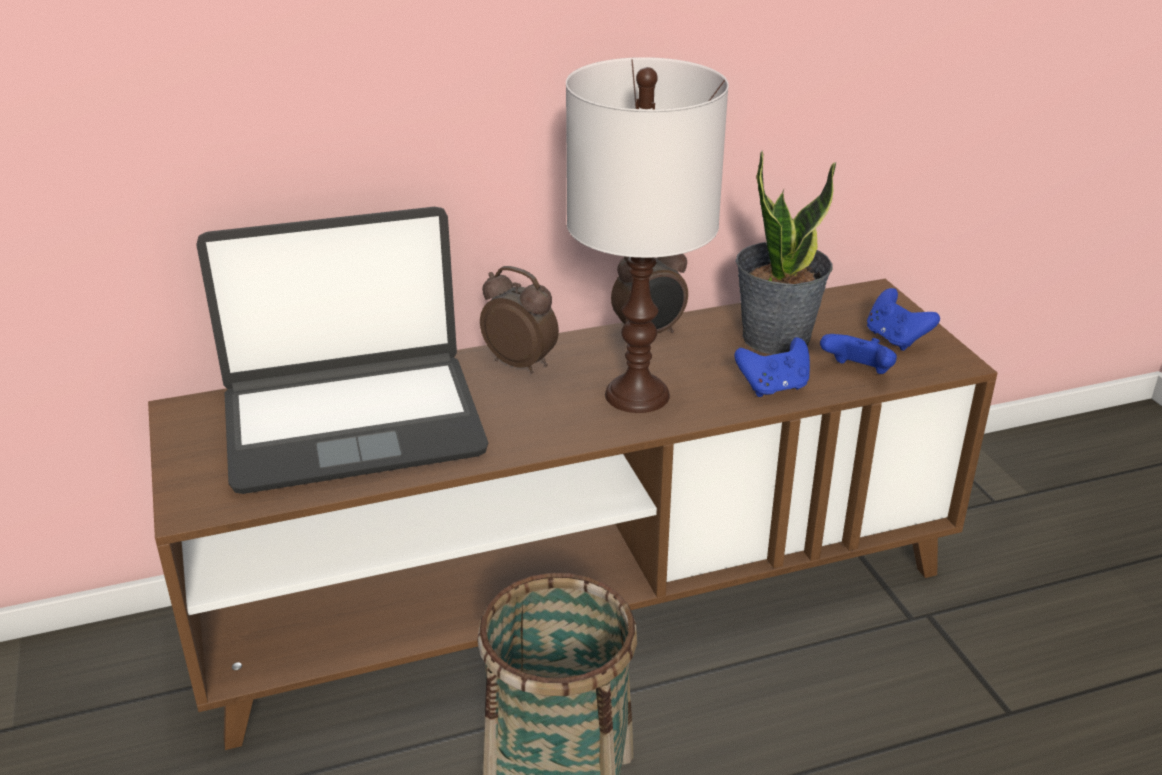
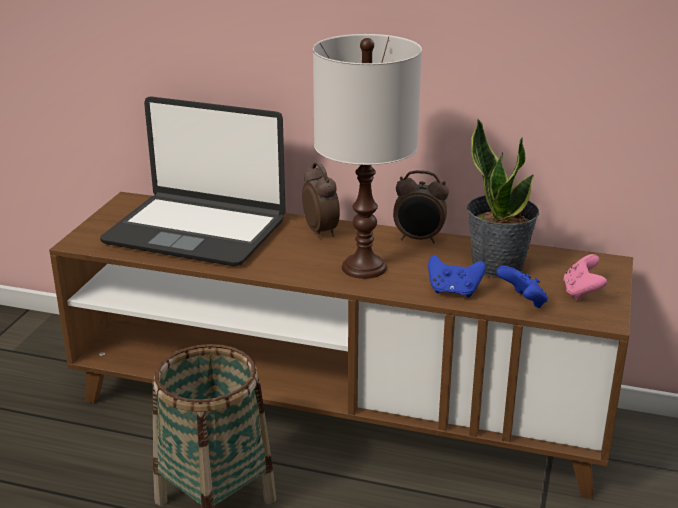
camera: 35 degrees right, 5 degrees down
blue game controller [867,288,940,351] -> pink game controller [563,254,607,300]

